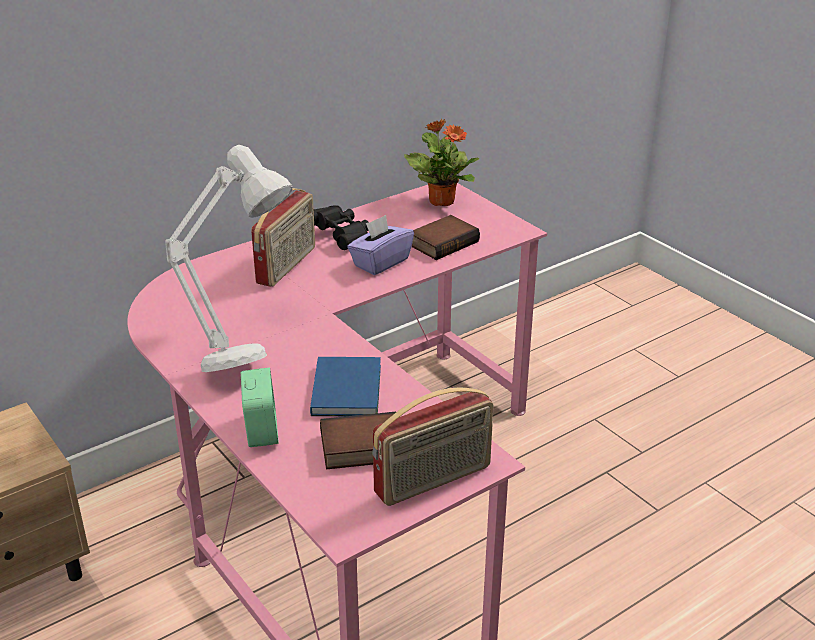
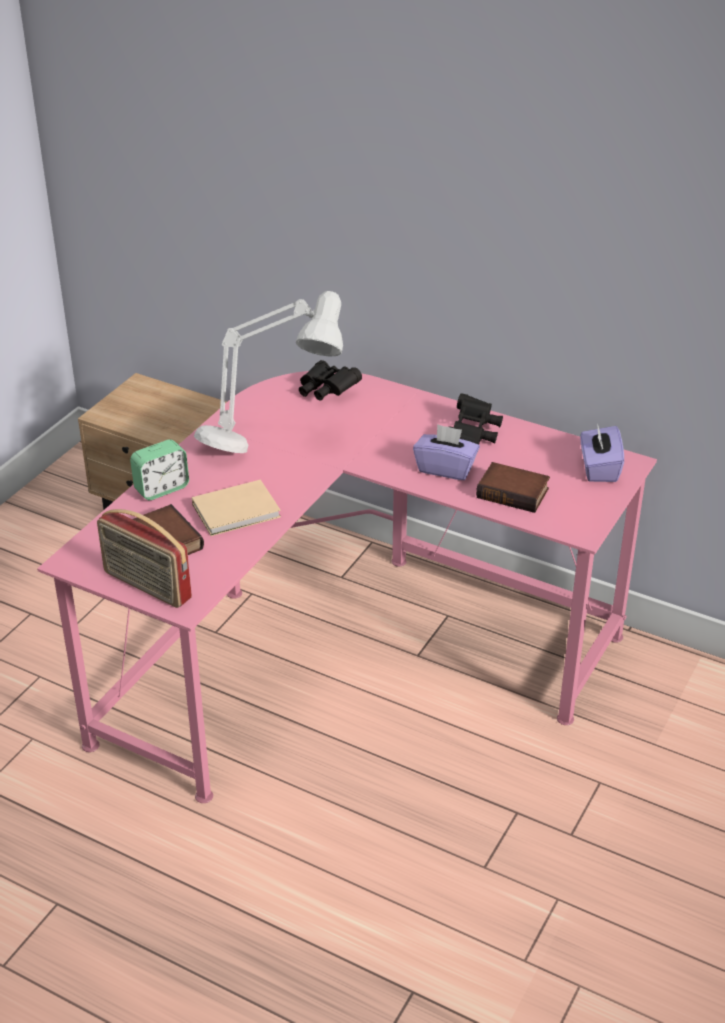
camera: 65 degrees right, 5 degrees up
radio [251,188,315,287] -> none
blue book [310,357,381,416] -> beige book [192,480,281,536]
potted plant [404,119,480,206] -> purple tissue box [580,422,624,482]
none -> black binoculars [299,360,362,401]

